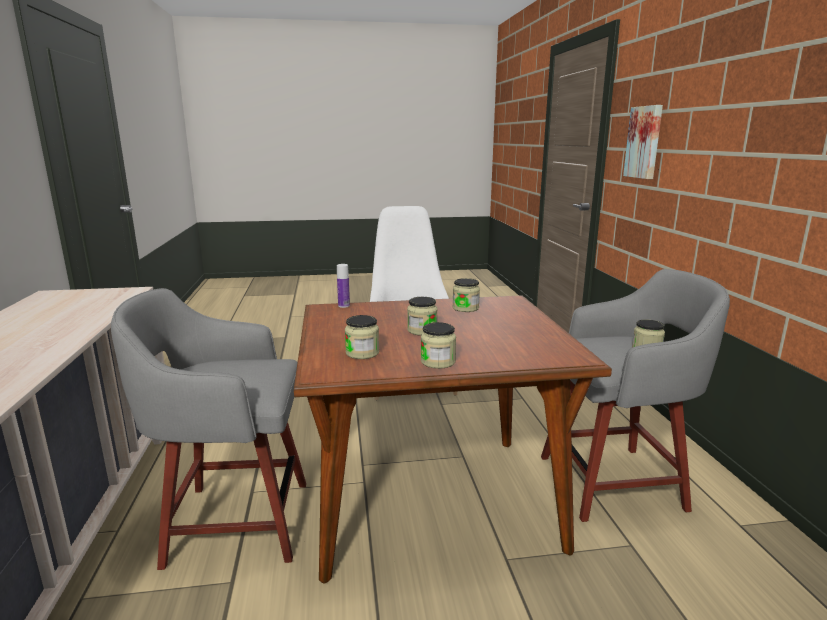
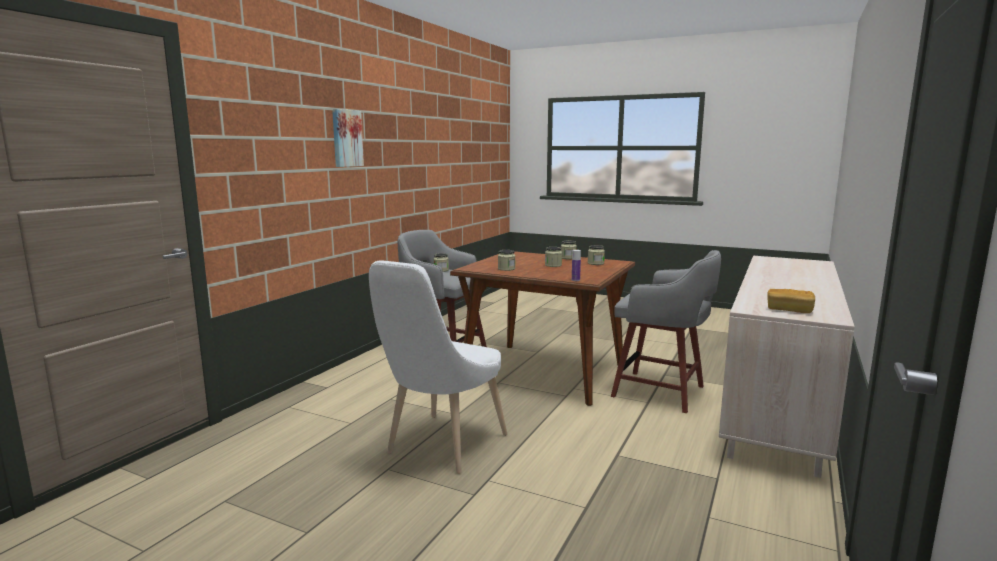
camera: 145 degrees left, 5 degrees down
picture [623,105,663,179] -> picture moved to [332,109,364,167]
none -> bread [767,289,815,313]

